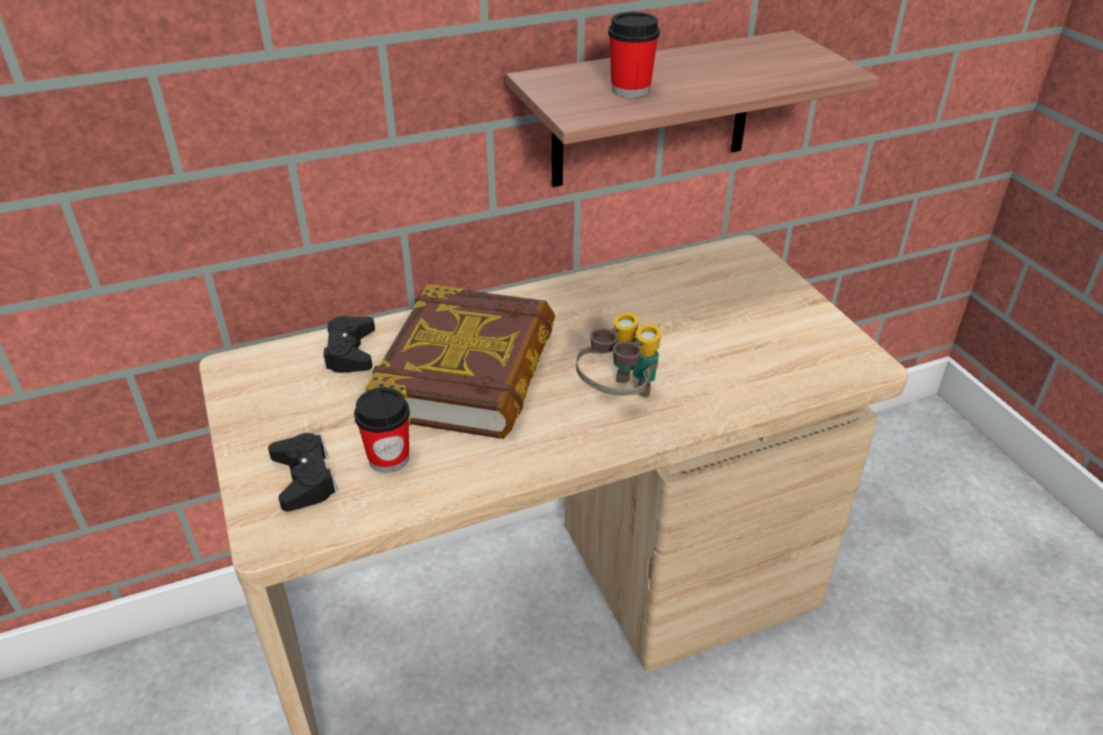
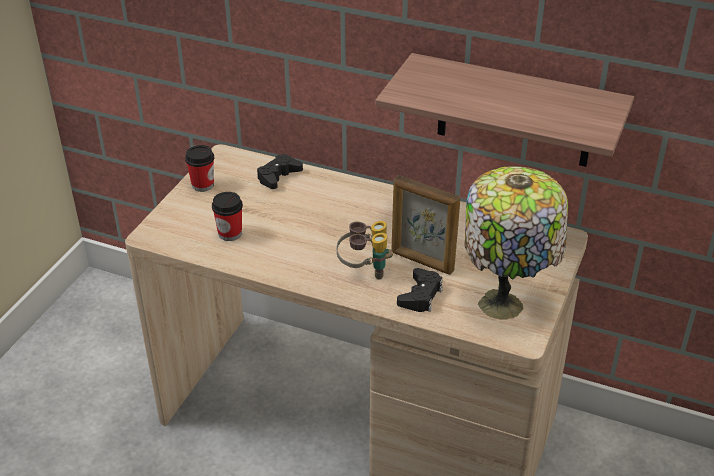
camera: 45 degrees right, 0 degrees up
black game controller [268,433,338,512] -> black game controller moved to [397,268,443,312]
book [365,284,555,439] -> none
cup [608,12,660,98] -> cup moved to [185,145,214,192]
none -> picture frame [392,175,460,275]
none -> table lamp [465,166,568,320]

